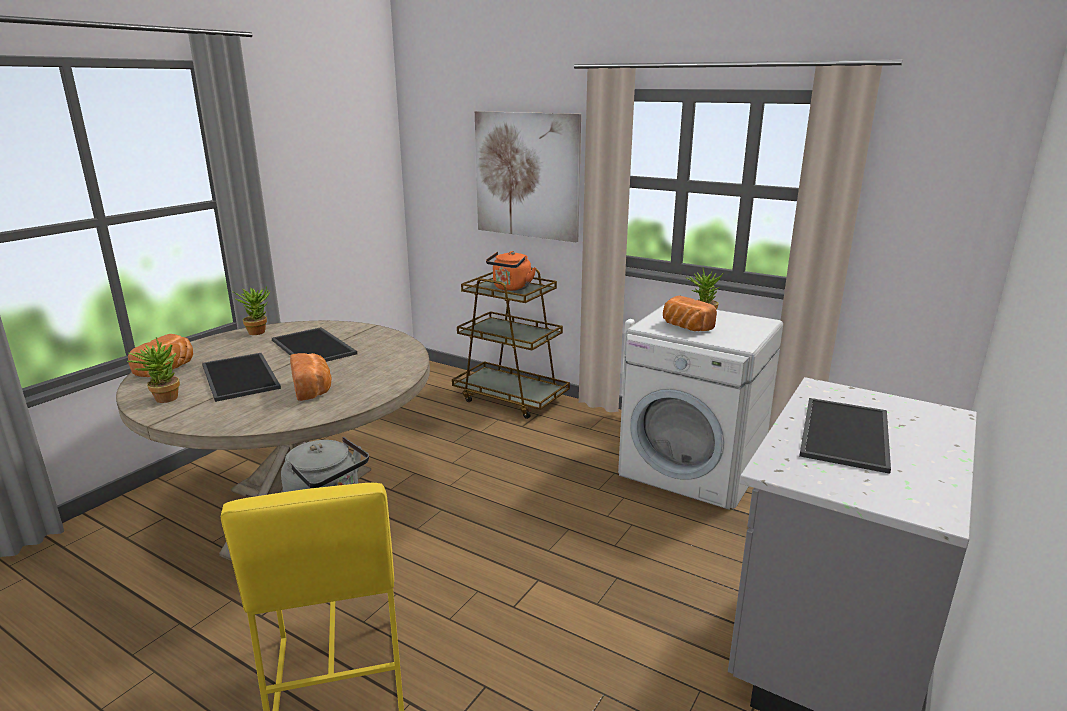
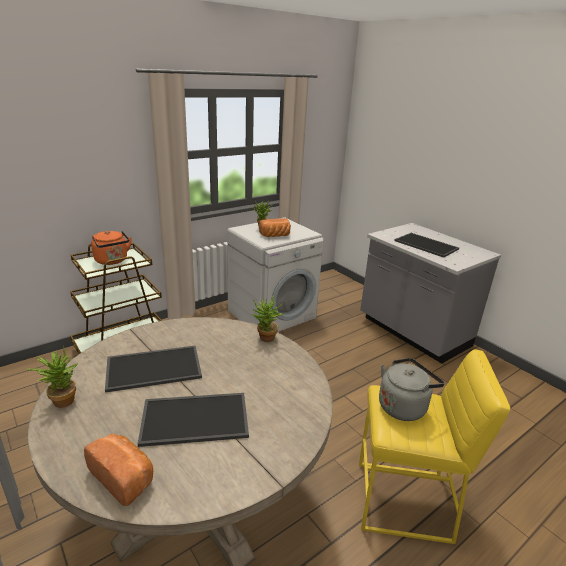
camera: 70 degrees left, 5 degrees up
potted plant [127,337,180,403] -> potted plant moved to [252,296,284,342]
bread [290,353,332,401] -> none
picture [475,111,581,242] -> none

